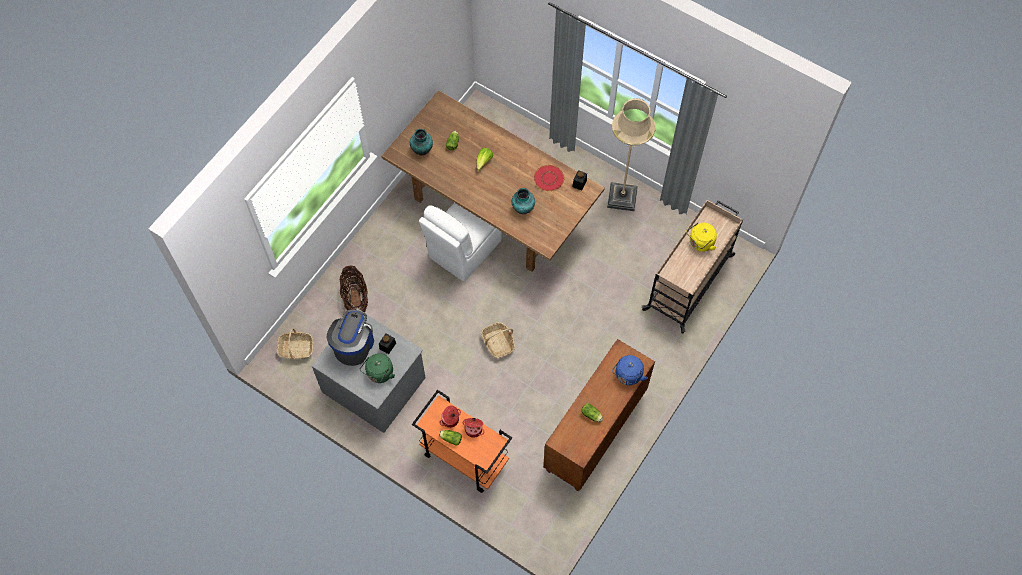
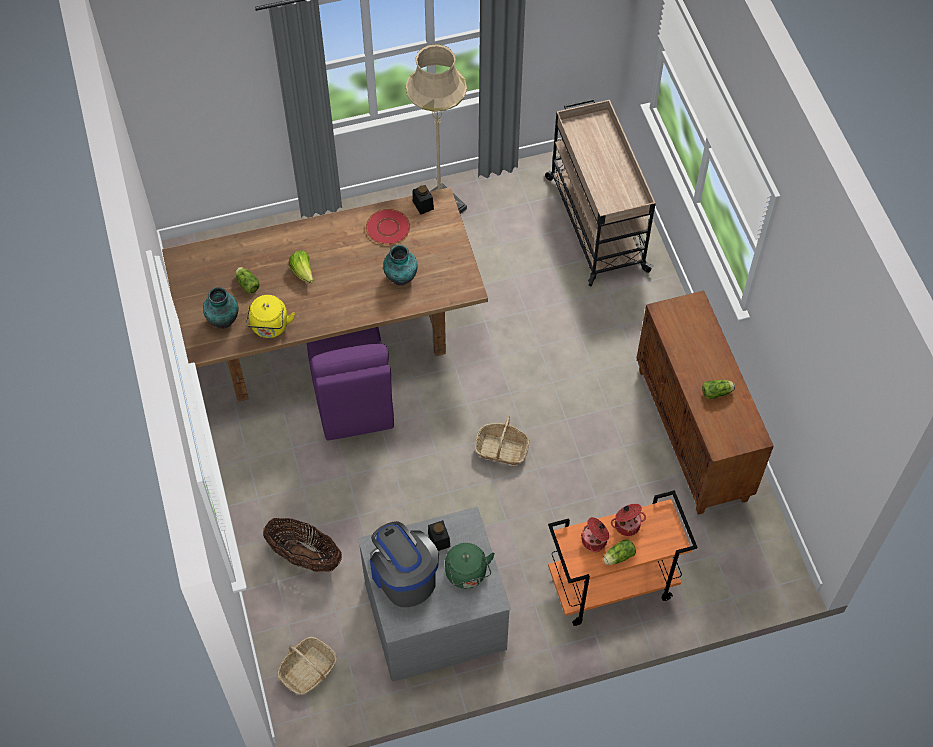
camera: 50 degrees left, 5 degrees down
white chair [419,203,502,282] -> purple chair [306,327,394,440]
blue kettle [612,355,648,385] -> none
yellow kettle [686,223,717,252] -> yellow kettle moved to [246,295,295,338]

